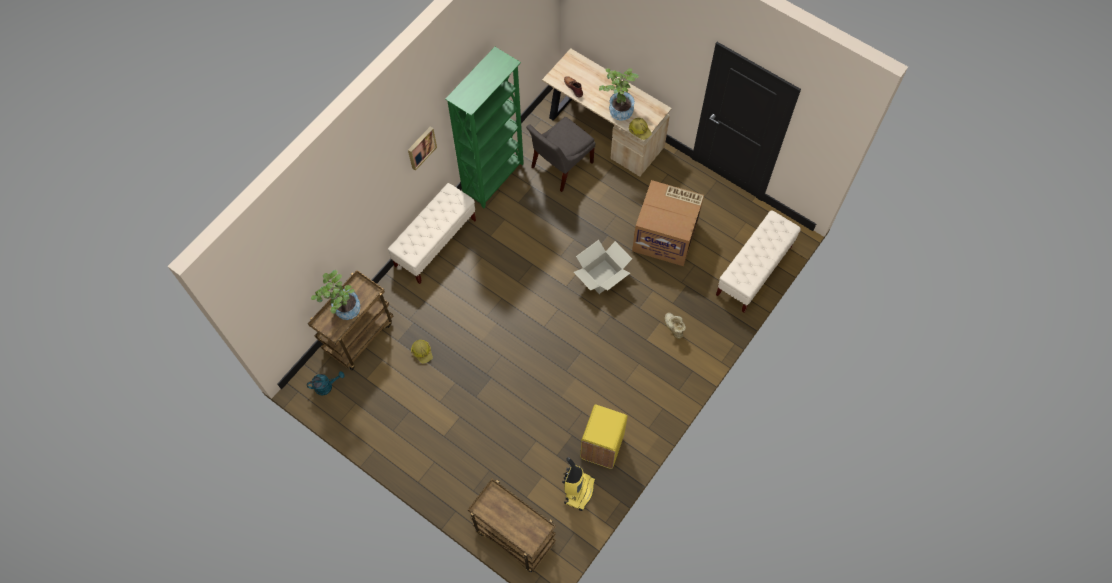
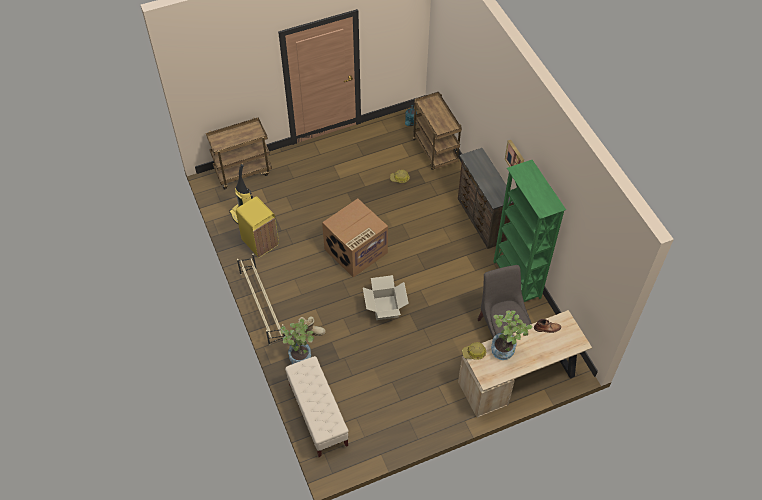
camera: 120 degrees right, 10 degrees down
potted plant [311,270,360,320] -> potted plant moved to [280,319,314,364]
beige bench [388,183,476,284] -> brown dresser [458,148,514,249]
cardboard box [632,180,704,266] -> cardboard box moved to [322,199,388,277]
none -> beige shoe rack [237,254,285,345]

